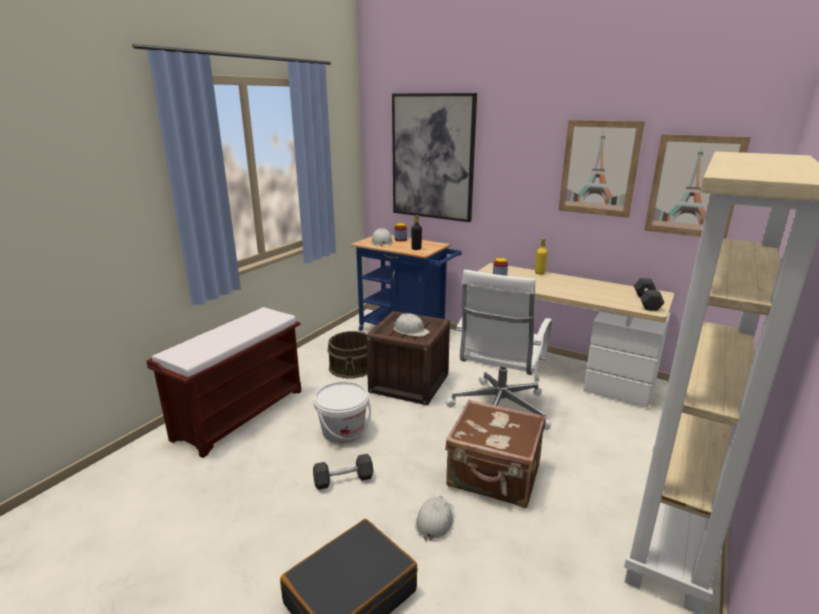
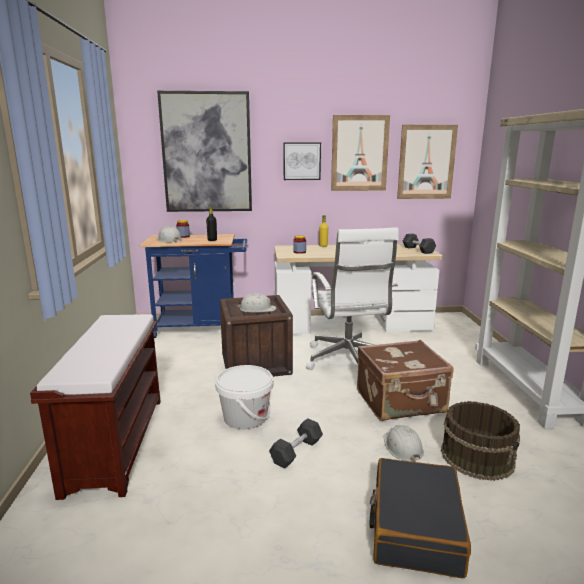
camera: 35 degrees left, 5 degrees down
brown bucket [327,331,367,379] -> brown bucket moved to [441,401,520,481]
none -> picture [283,142,321,180]

